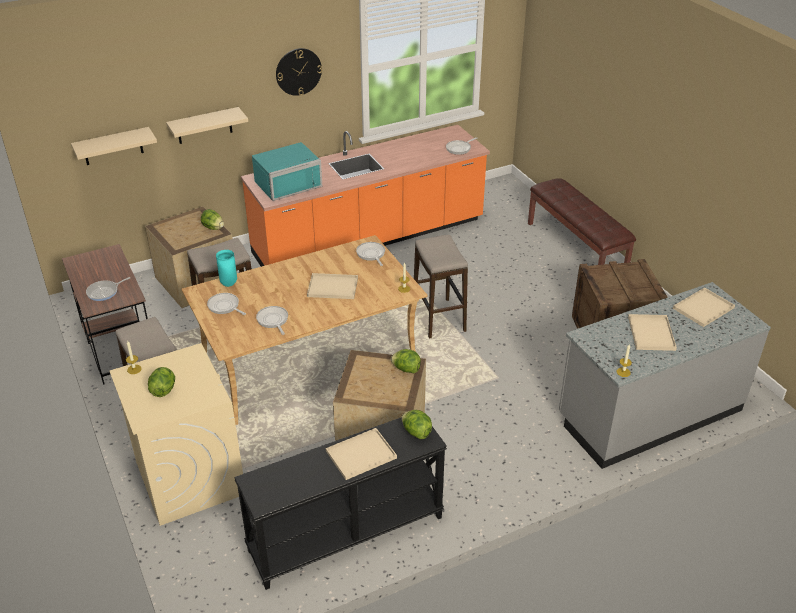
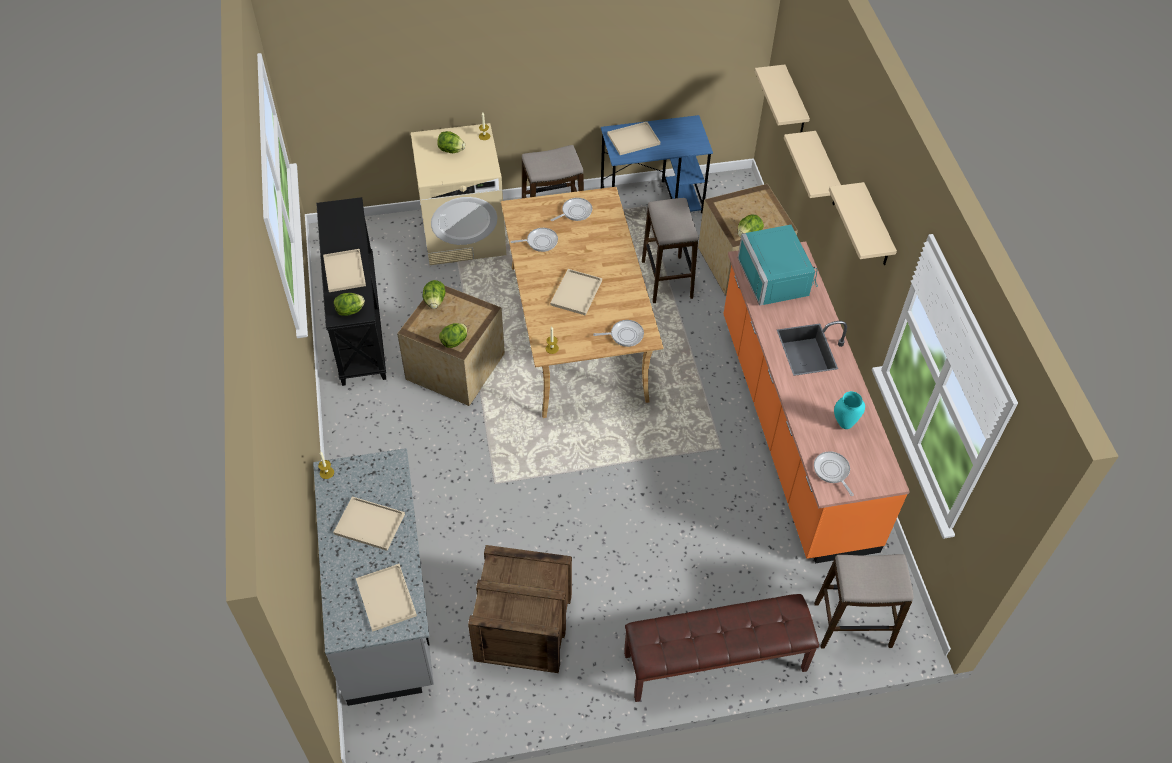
camera: 105 degrees right, 15 degrees up
brown desk [62,244,148,385] -> blue desk [601,115,713,213]
frying pan [86,277,130,301] -> beige tray [607,122,660,155]
turquoise vase [216,250,237,287] -> turquoise vase moved to [834,391,865,429]
wall clock [276,48,322,96] -> beige shelf [829,182,897,265]
stool [414,235,468,339] -> stool moved to [814,554,914,649]
none -> lettuce [422,280,446,309]

